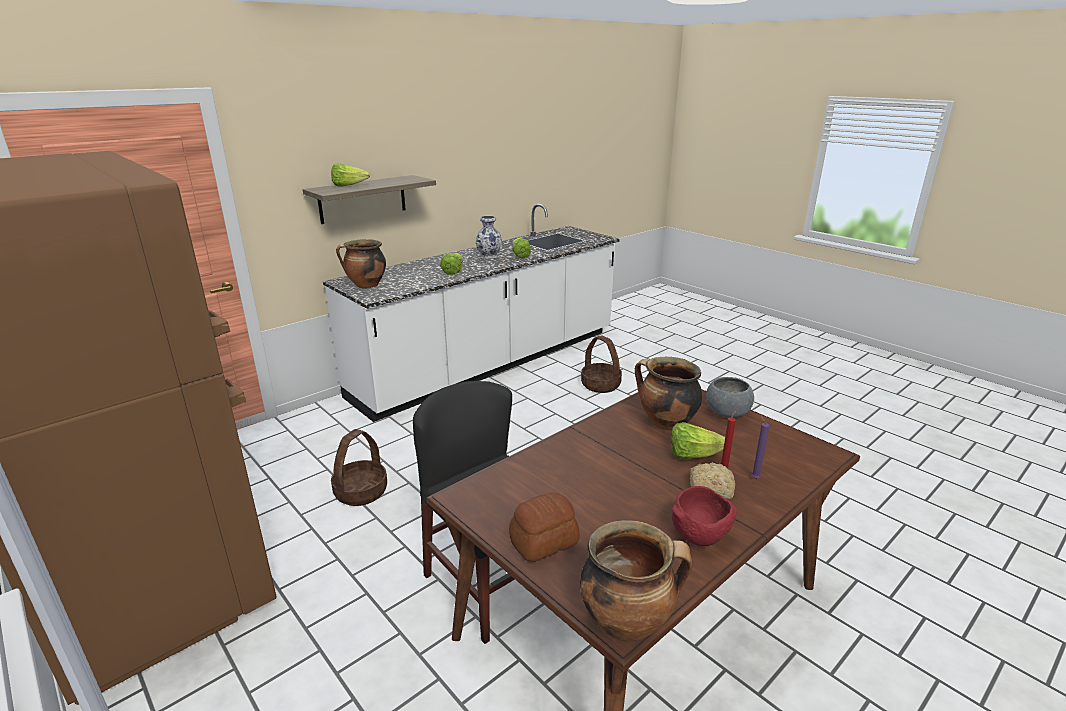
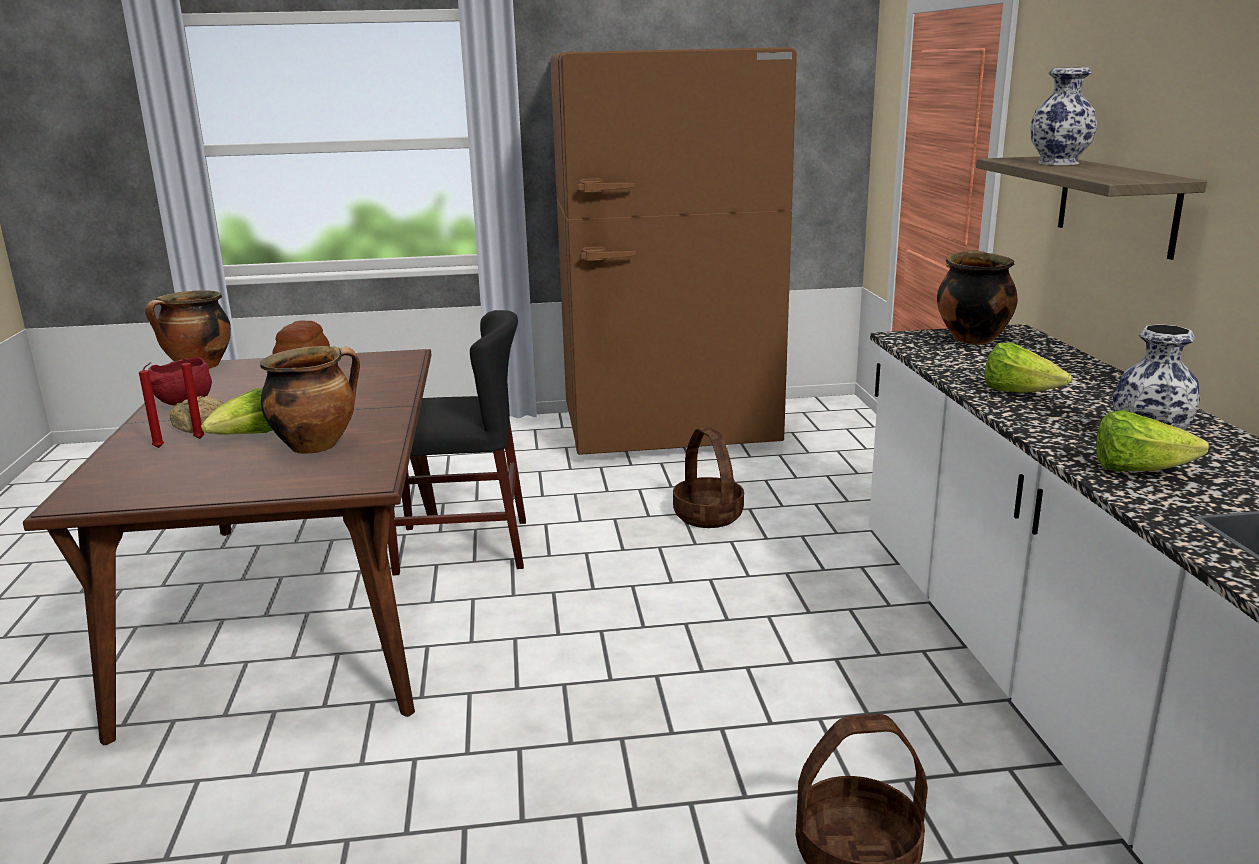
camera: 125 degrees right, 5 degrees down
lettuce [331,163,370,187] -> vase [1030,67,1097,165]
grey bowl [706,377,754,418] -> none
purple candle [752,415,769,479] -> red candle [139,362,164,448]

